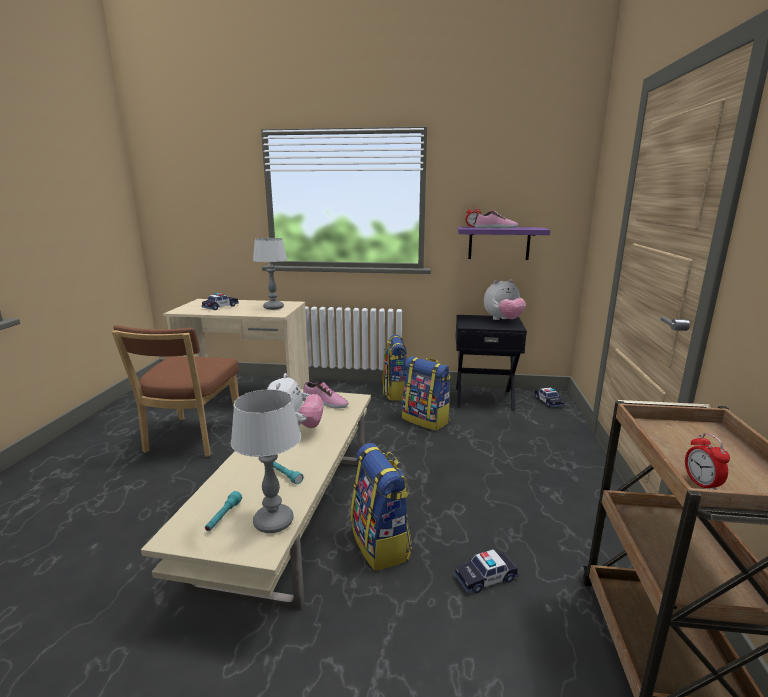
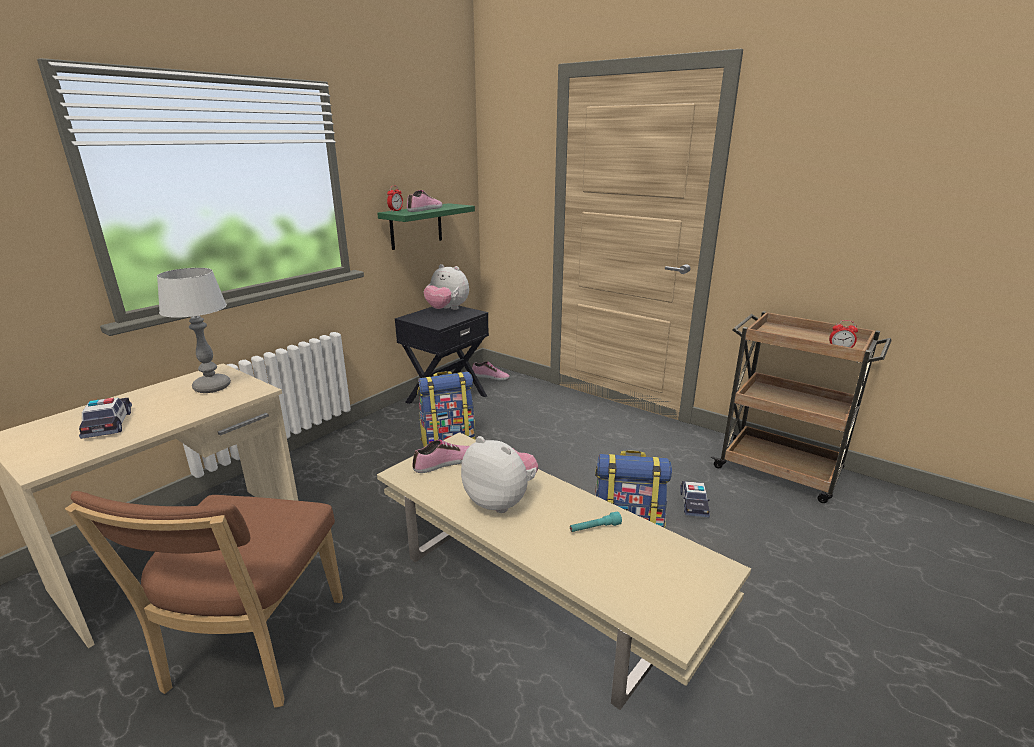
camera: 60 degrees left, 5 degrees up
brown chair [112,325,239,457] -> brown chair turned 60 degrees clockwise [65,491,343,708]
turquoise flashlight [205,491,242,531] -> none
table lamp [231,389,301,533] -> none
backpack [382,335,408,401] -> none
purple shelf [458,227,550,260] -> green shelf [377,203,475,250]
plush toy [484,279,526,320] -> plush toy turned 105 degrees clockwise [424,264,469,310]
toy car [534,387,565,407] -> shoe [472,362,510,380]

